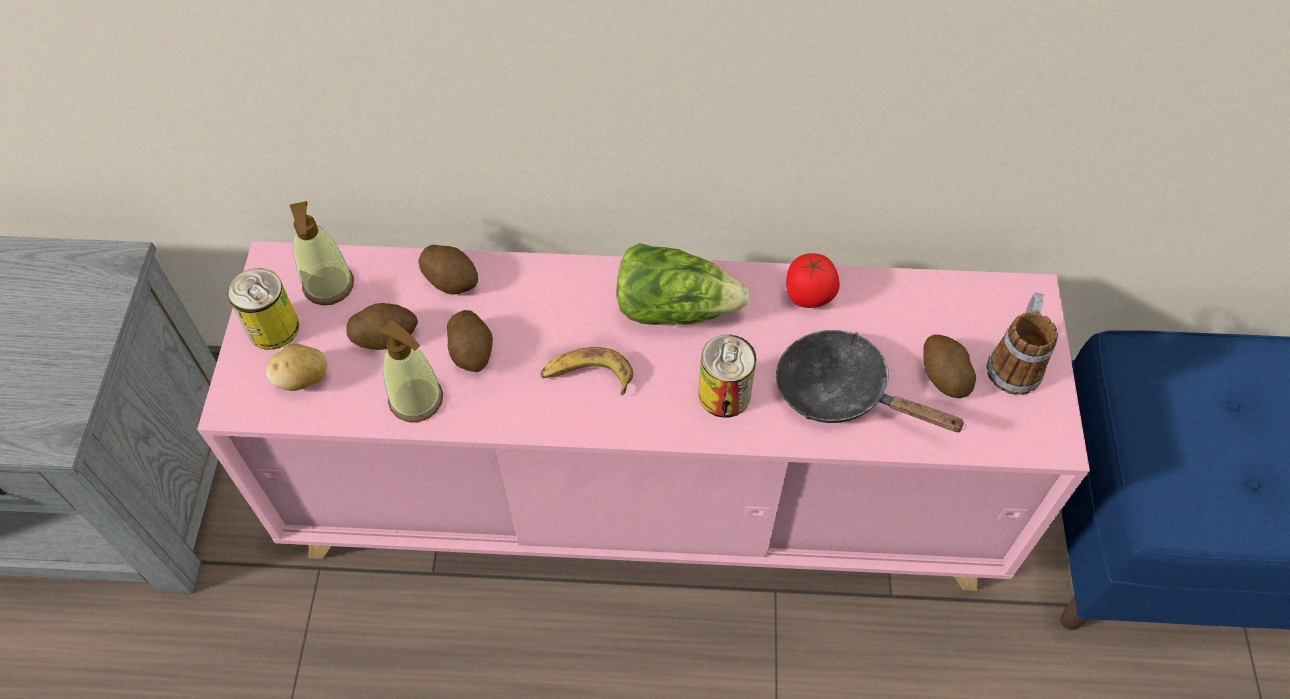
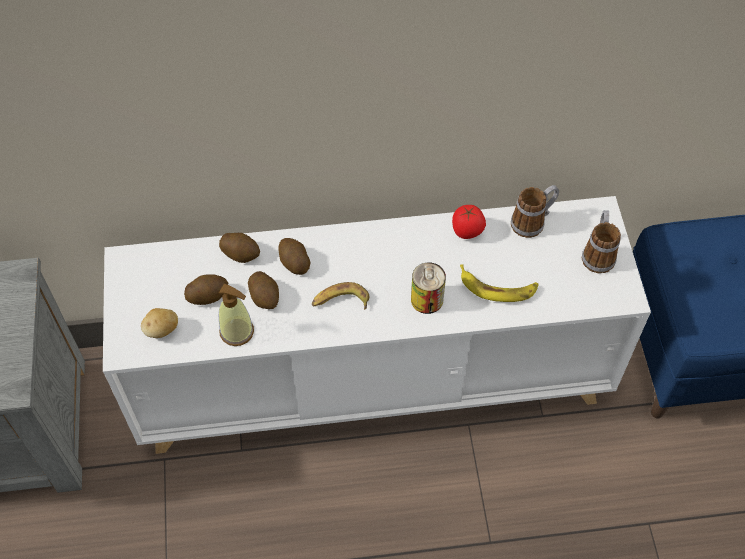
camera: 10 degrees left, 0 degrees up
pink cabinet [197,241,1090,591] -> white cabinet [103,196,651,454]
can [228,268,299,350] -> none
soap dispenser [290,201,354,305] -> none
lettuce [617,243,750,325] -> none
black frying pan [776,330,966,432] -> banana [460,264,539,302]
potato [923,334,976,398] -> potato moved to [278,238,310,275]
none -> mug [511,185,559,238]

